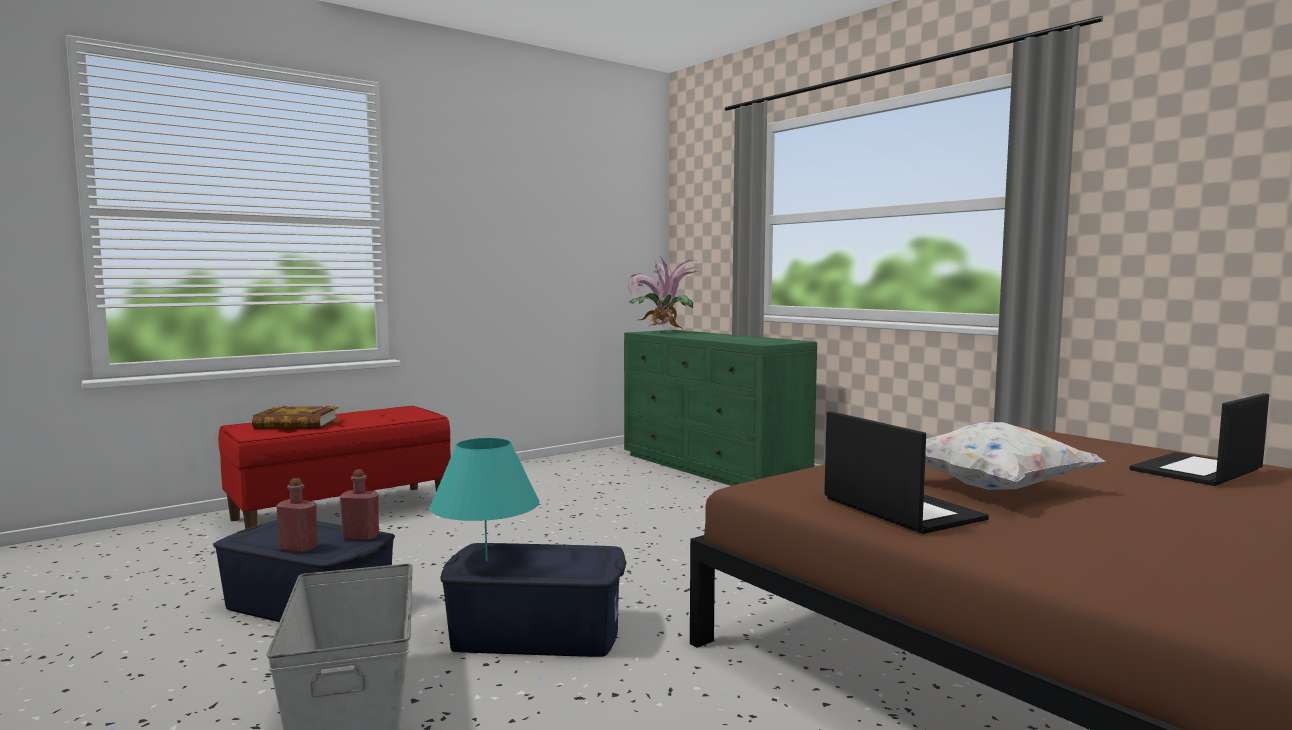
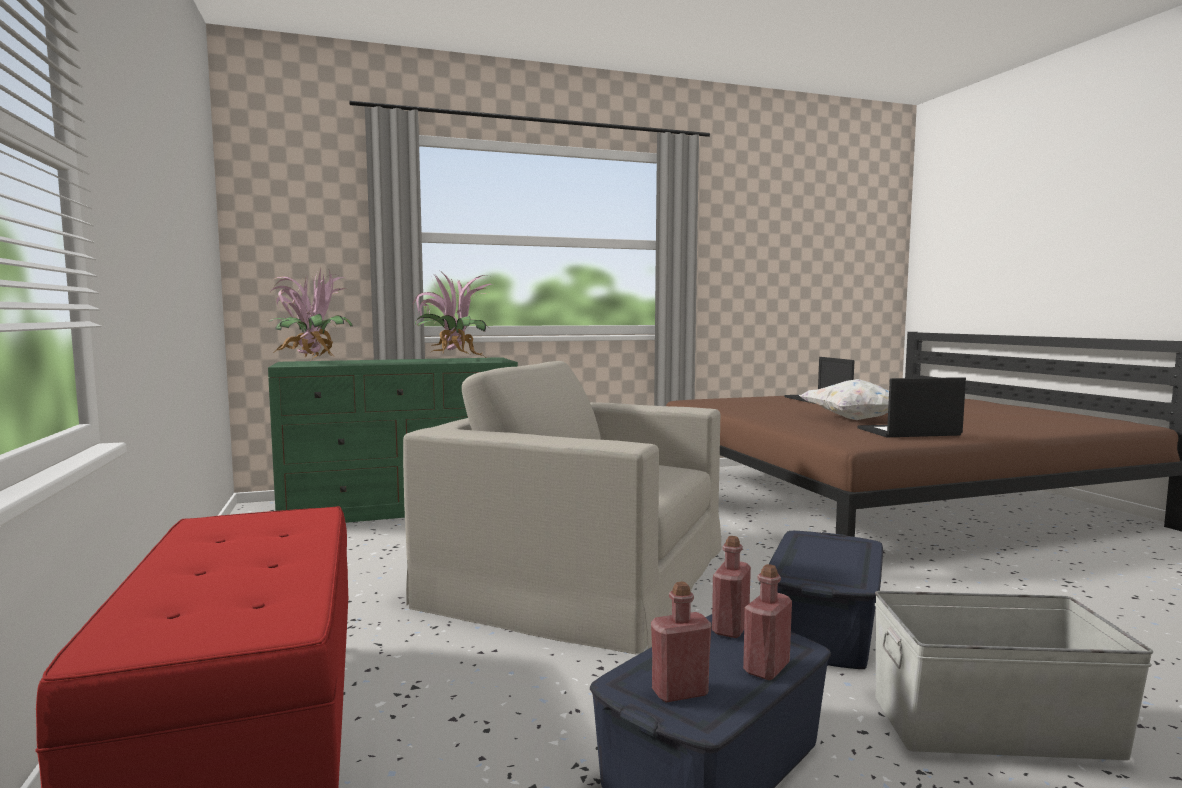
camera: 70 degrees left, 0 degrees up
book [252,406,339,429] -> none
turquoise table lamp [429,438,539,561] -> none
none -> beige armchair [403,361,722,654]
none -> potted plant [413,271,493,357]
none -> red bottle [651,582,711,702]

